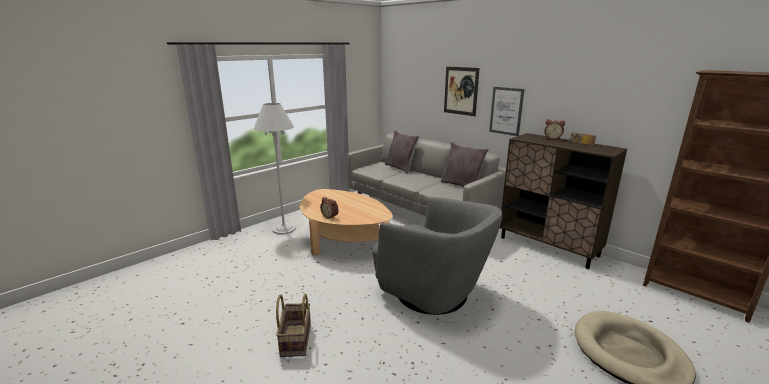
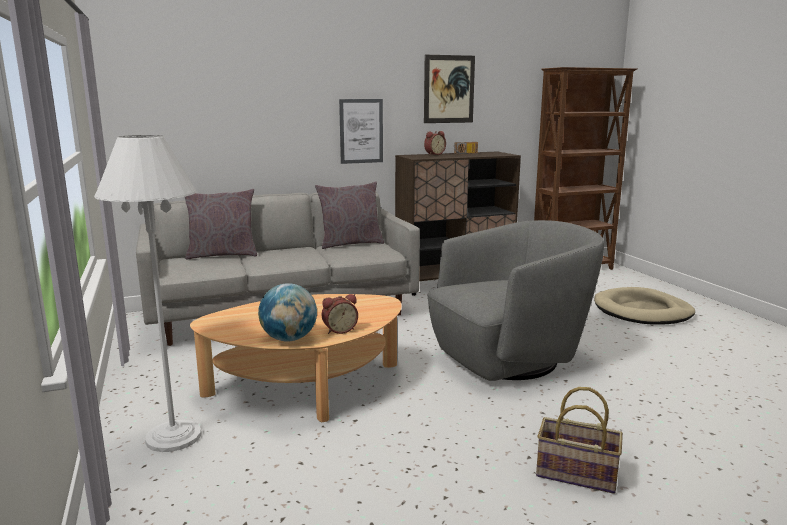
camera: 65 degrees left, 5 degrees down
picture [444,67,479,116] -> picture moved to [424,55,475,123]
none -> globe [258,283,317,342]

